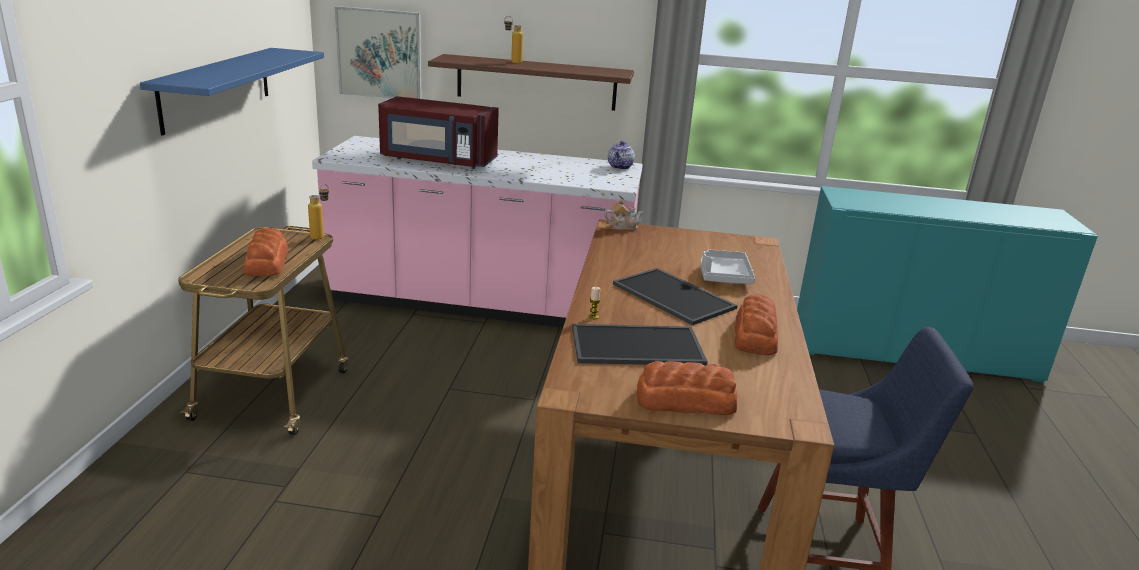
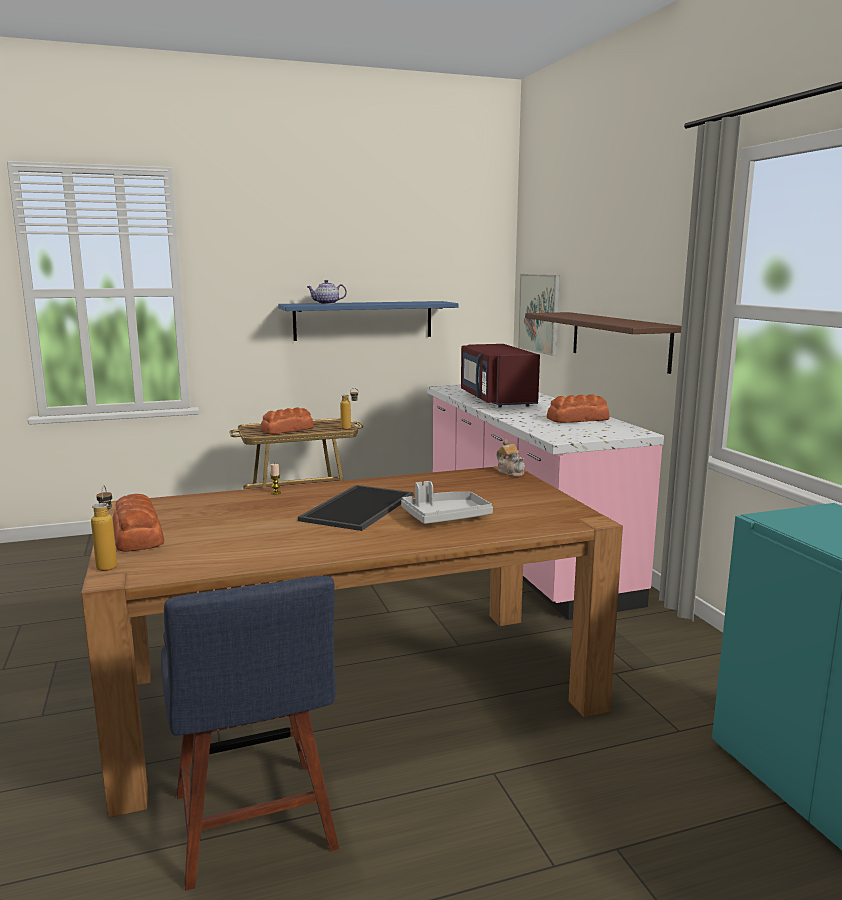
camera: 65 degrees right, 10 degrees down
bottle [504,16,523,64] -> bottle moved to [91,485,117,571]
tray [572,324,708,366] -> none
teapot [608,141,635,170] -> teapot moved to [307,280,347,304]
bread [735,294,778,355] -> bread moved to [547,394,610,423]

